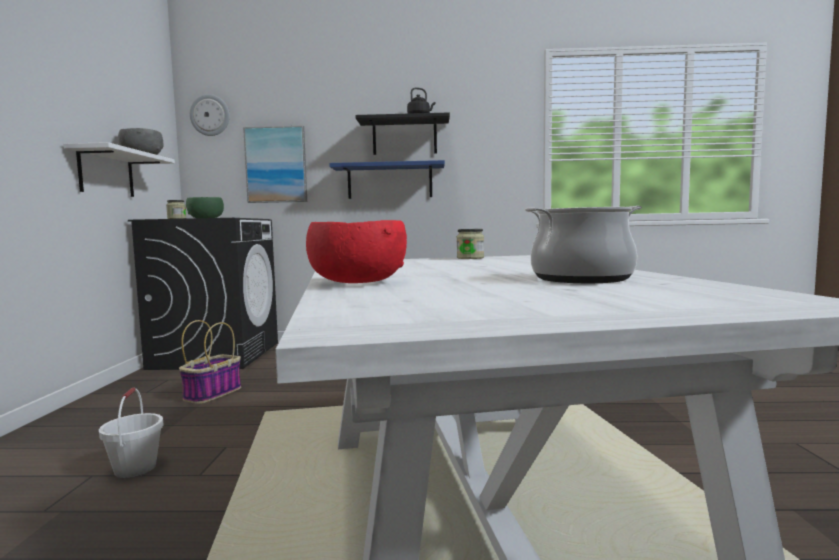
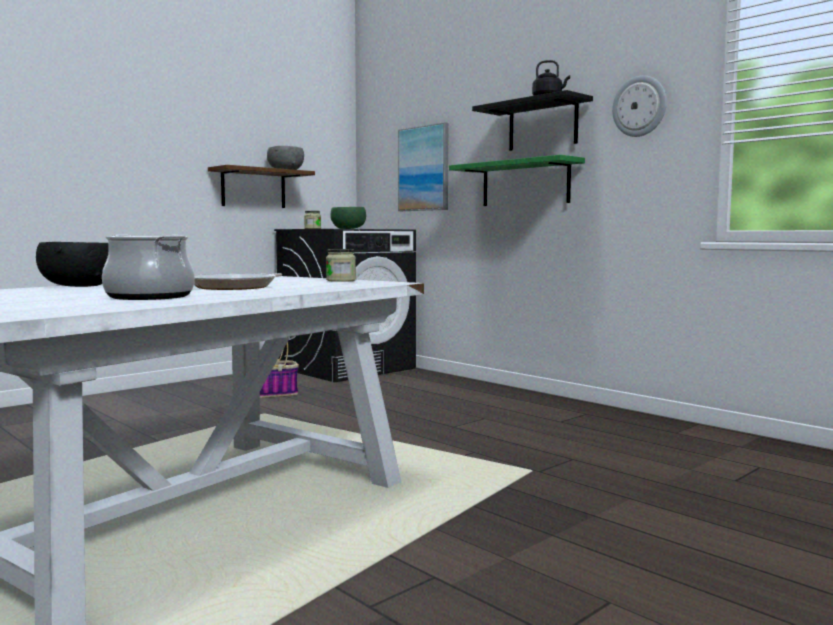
camera: 45 degrees right, 0 degrees up
white shelf [63,142,175,197] -> brown shelf [208,165,315,208]
white bucket [99,387,163,478] -> none
wall clock [190,94,230,136] -> wall clock moved to [612,75,667,137]
red bowl [306,220,407,283] -> black bowl [36,242,109,287]
blue shelf [329,160,445,199] -> green shelf [449,155,585,206]
none -> frying pan [194,273,282,290]

